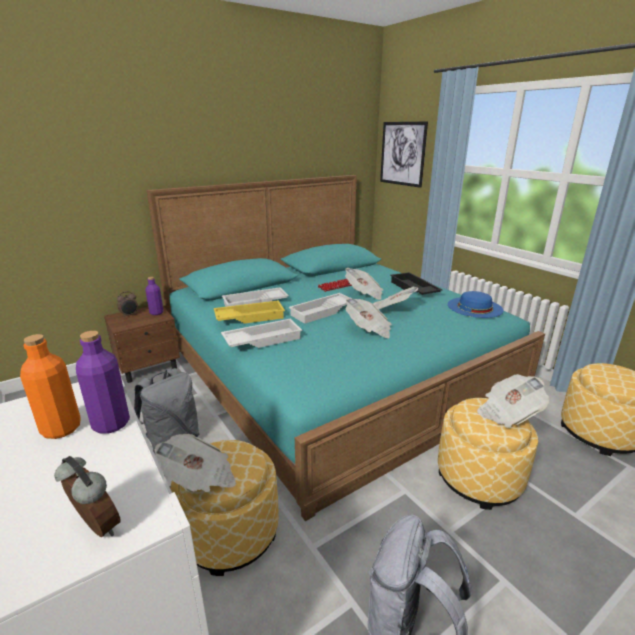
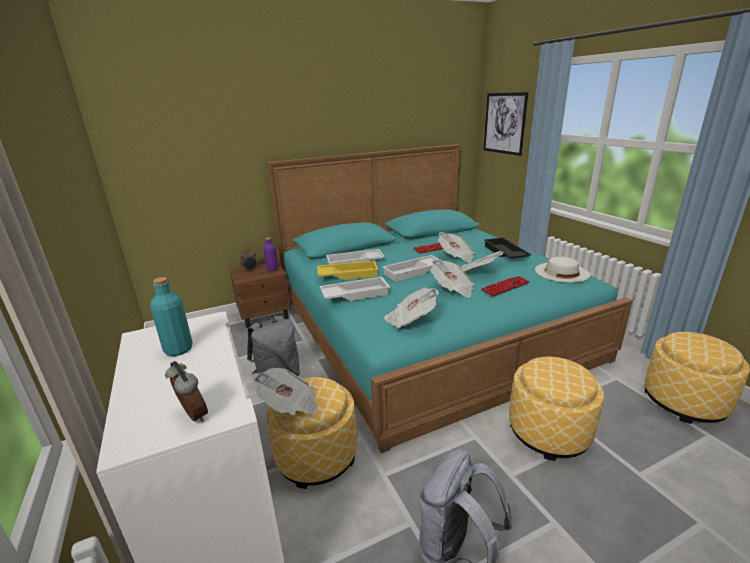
camera: 10 degrees right, 0 degrees up
orange bottle [20,334,81,439] -> turquoise bottle [150,277,193,356]
purple bottle [76,331,130,434] -> none
blue hat [448,291,504,318] -> white hat [535,257,590,283]
newspaper [477,374,549,428] -> newspaper moved to [384,287,439,328]
none -> keyboard [481,276,530,297]

